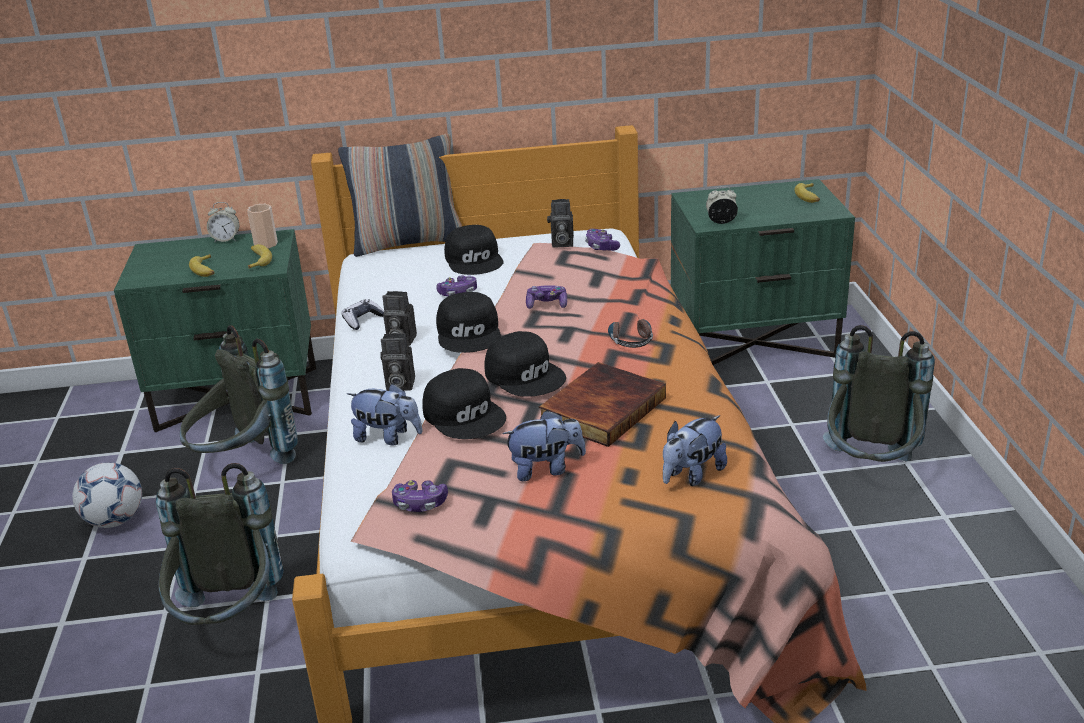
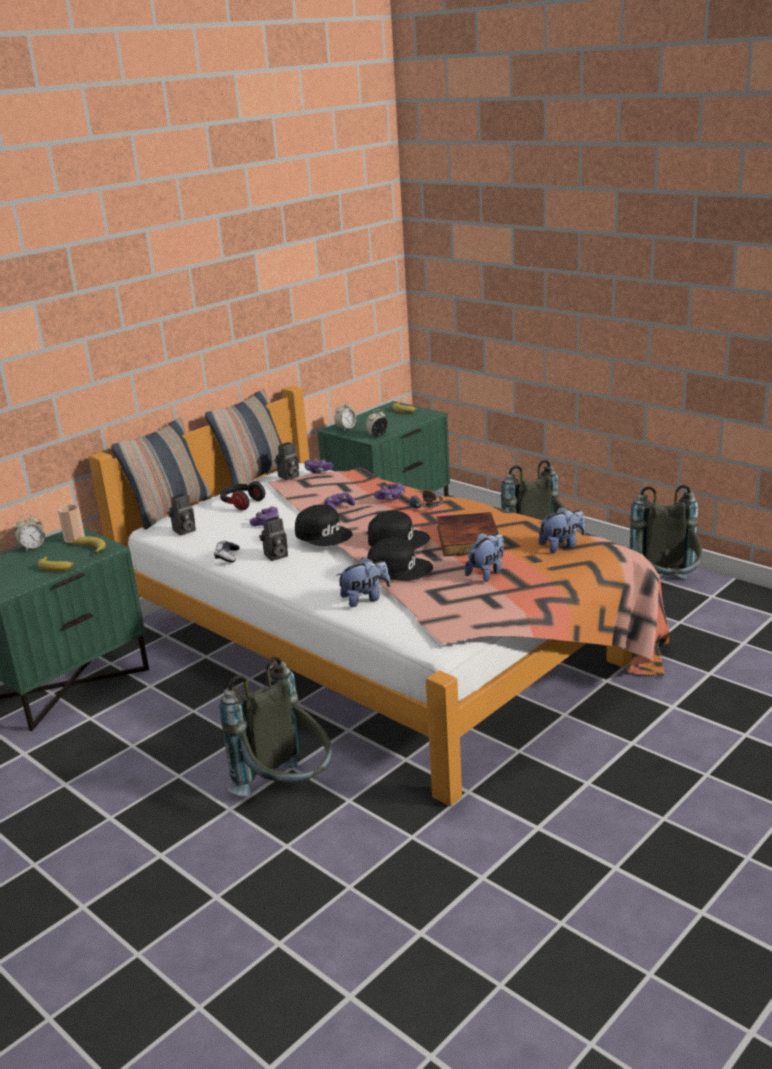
camera: 40 degrees left, 5 degrees down
football [72,462,142,528] -> none
grey backpack [180,325,298,464] -> grey backpack moved to [630,485,703,579]
camera [380,333,415,391] -> camera moved to [168,494,196,536]
game controller [392,480,448,512] -> game controller moved to [374,483,405,500]
black cap [444,225,504,275] -> headphones [220,481,265,510]
plush toy [663,415,727,486] -> plush toy turned 120 degrees counterclockwise [538,507,585,553]
none -> pillow [205,389,283,485]
none -> alarm clock [334,401,356,430]

